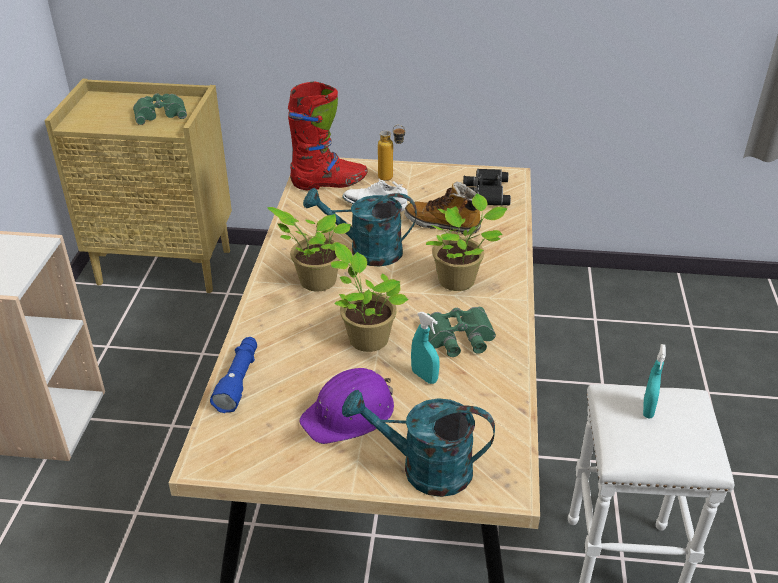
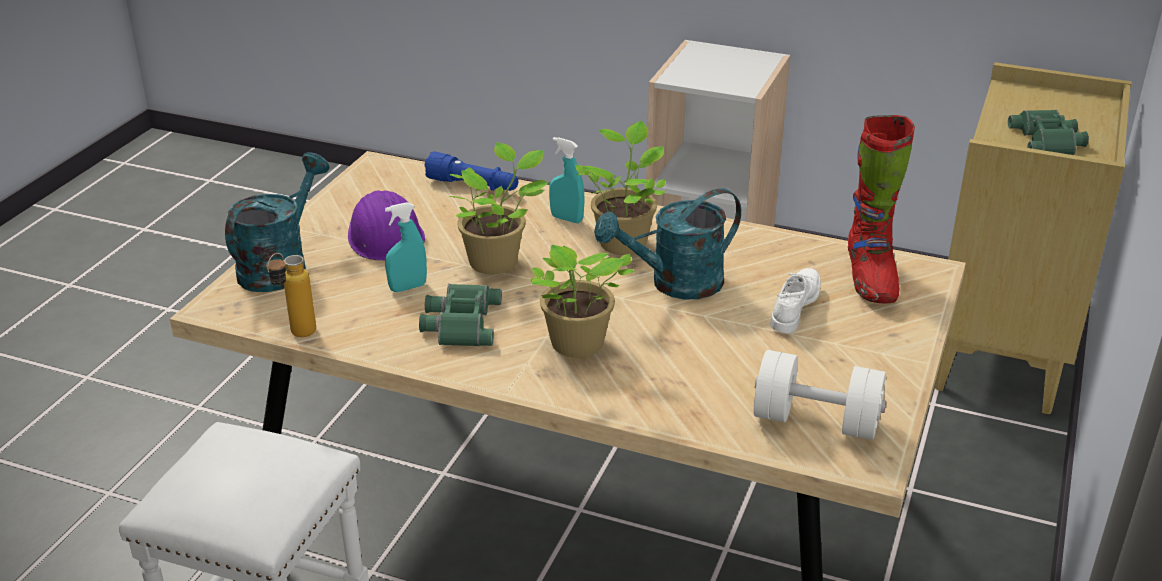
camera: 105 degrees right, 5 degrees down
turquoise watering can [303,188,417,267] -> turquoise watering can turned 135 degrees counterclockwise [594,188,741,299]
bottle [378,125,406,181] -> bottle moved to [266,253,316,337]
boot [404,182,481,234] -> none
black binoculars [463,169,511,206] -> white dumbbell [754,350,886,440]
turquoise spray bottle [643,344,666,418] -> turquoise spray bottle moved to [549,137,585,223]

